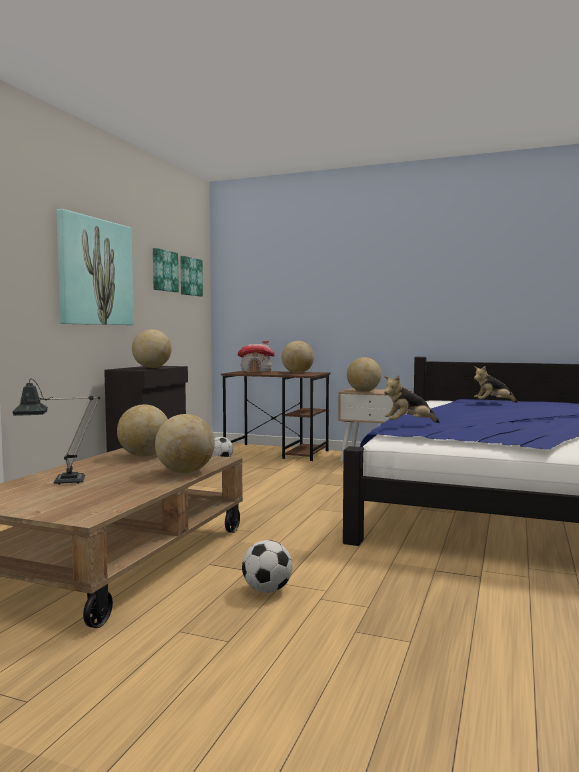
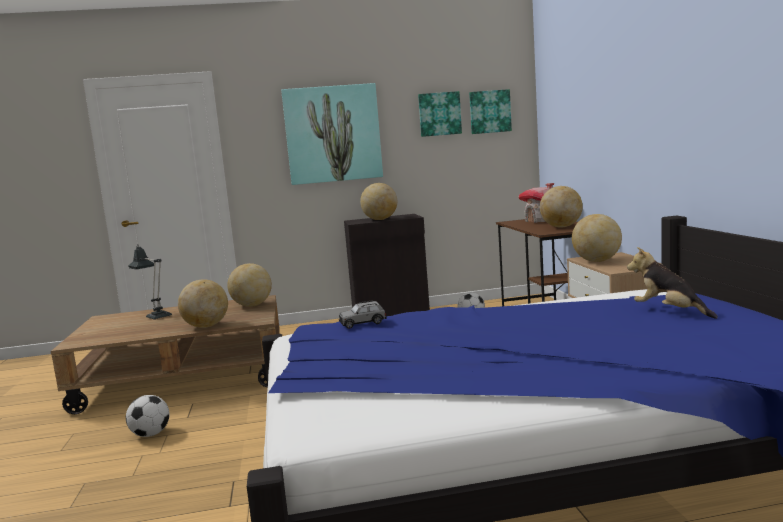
camera: 60 degrees right, 5 degrees up
plush toy [384,375,440,423] -> grey toy car [339,301,387,329]

